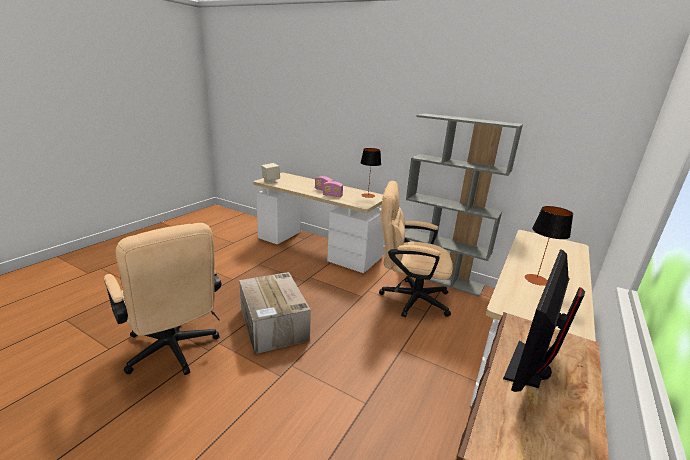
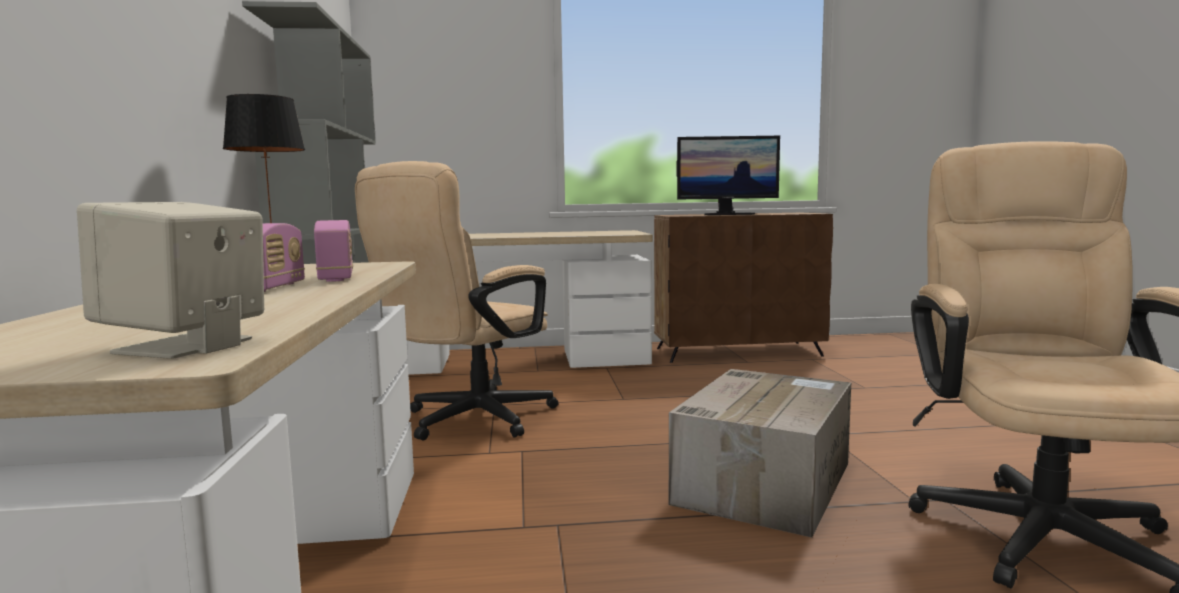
camera: 125 degrees left, 15 degrees down
beige office chair [379,181,453,317] -> beige office chair turned 60 degrees clockwise [355,161,558,441]
table lamp [525,206,573,286] -> none

